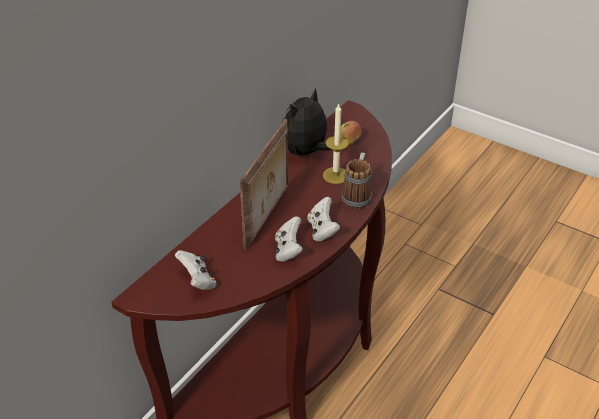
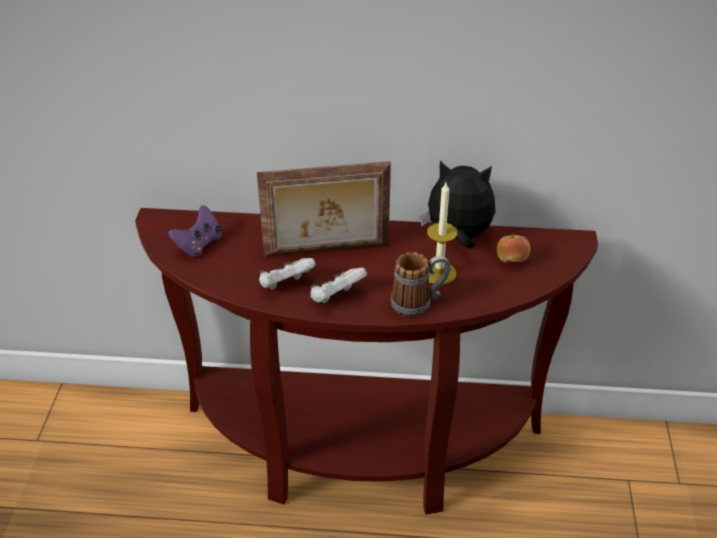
camera: 60 degrees right, 0 degrees up
white game controller [175,250,216,290] -> purple game controller [169,205,222,257]

